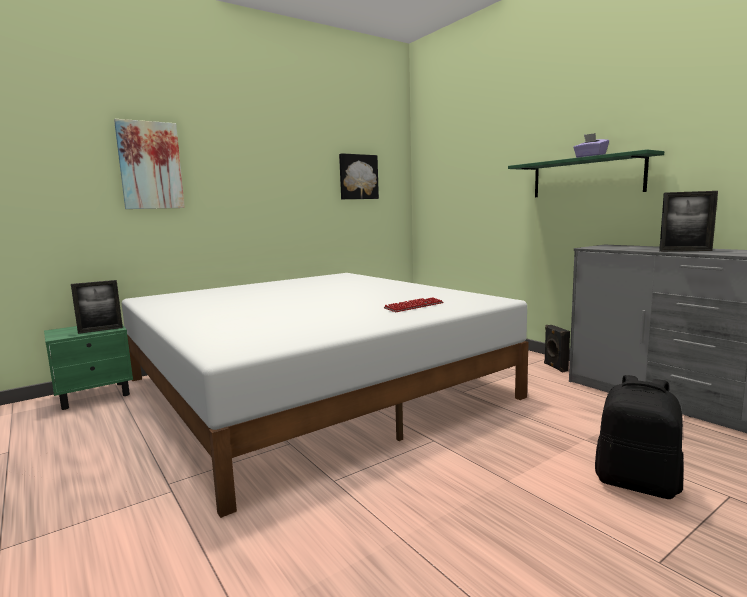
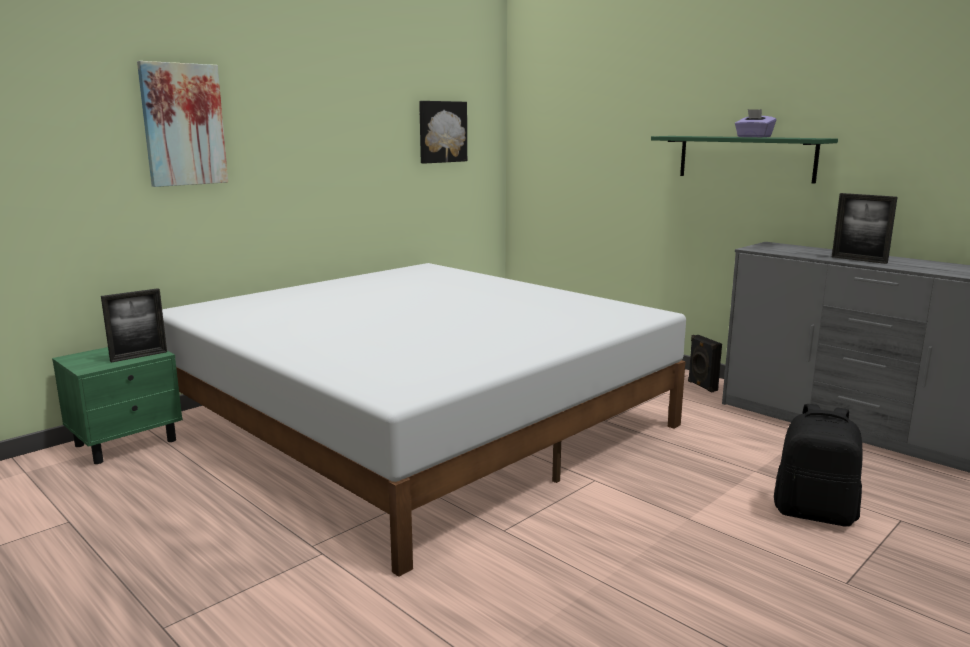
camera: 10 degrees left, 5 degrees up
keyboard [384,297,444,312] -> none
picture frame [659,191,718,252] -> picture frame turned 45 degrees clockwise [832,193,898,264]

